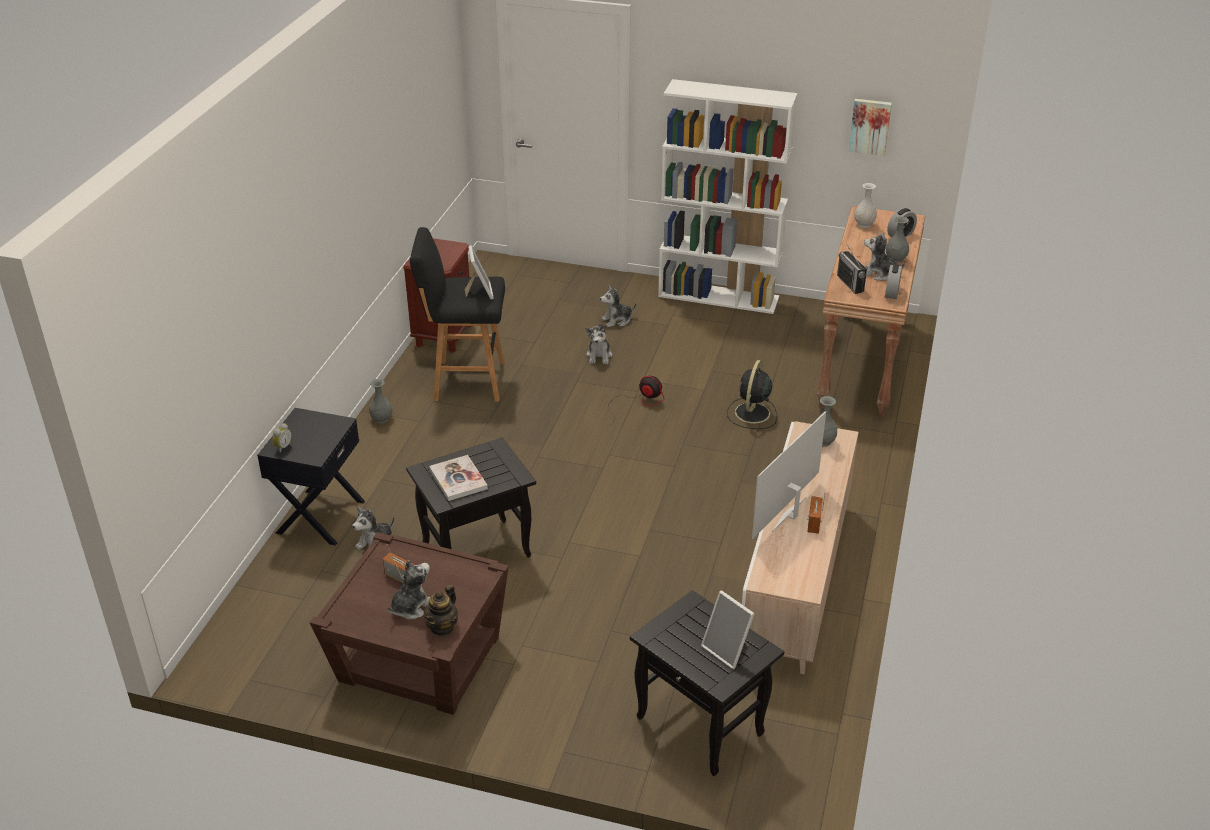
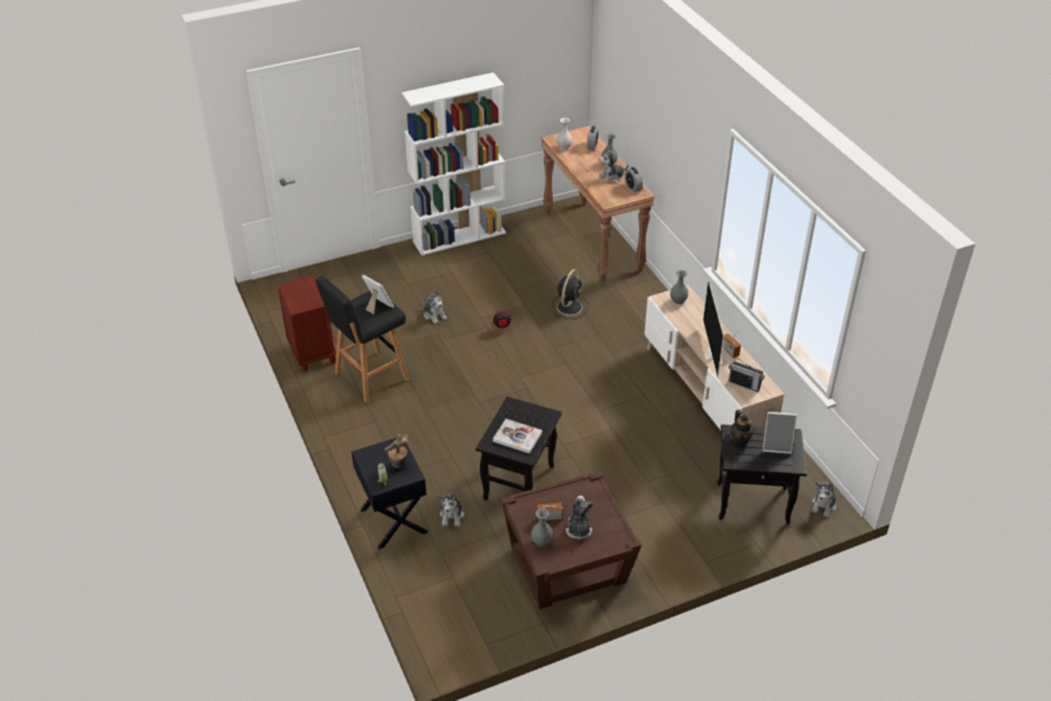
camera: 40 degrees left, 5 degrees up
grey vase [369,379,392,423] -> grey vase moved to [531,508,553,547]
teapot [424,584,458,636] -> teapot moved to [730,410,755,445]
plush toy [600,285,636,327] -> plush toy moved to [812,482,837,518]
black fan [727,360,777,429] -> black fan turned 135 degrees counterclockwise [552,269,589,319]
radio [837,243,867,294] -> radio moved to [728,357,765,392]
picture [849,99,892,156] -> none
none -> potted plant [385,434,408,468]

